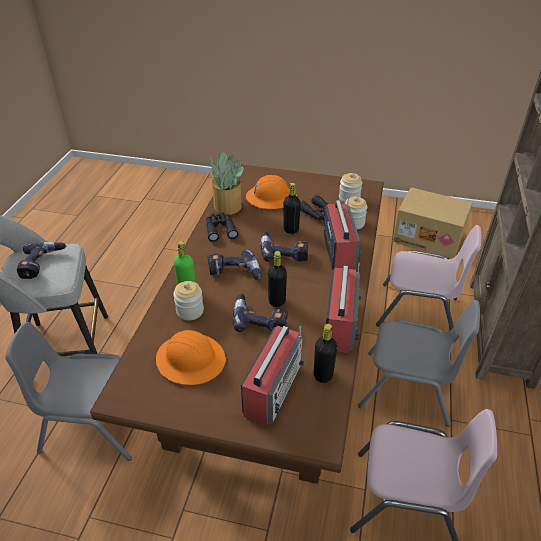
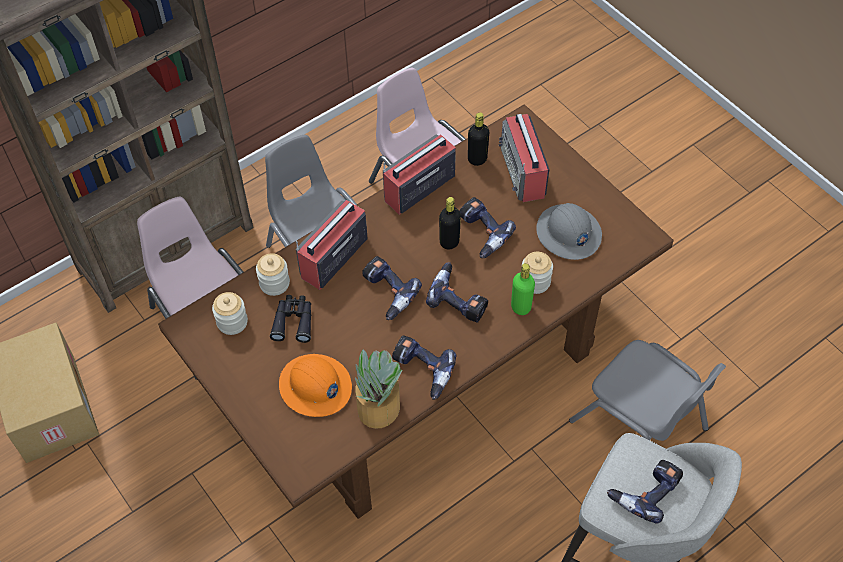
camera: 140 degrees left, 15 degrees up
orange hard hat [156,330,226,385] -> grey hard hat [536,203,602,260]
black binoculars [206,212,238,242] -> power drill [392,335,456,400]
radio [241,326,305,425] -> radio turned 75 degrees counterclockwise [499,114,549,202]
black bottle [284,183,301,234] -> none

